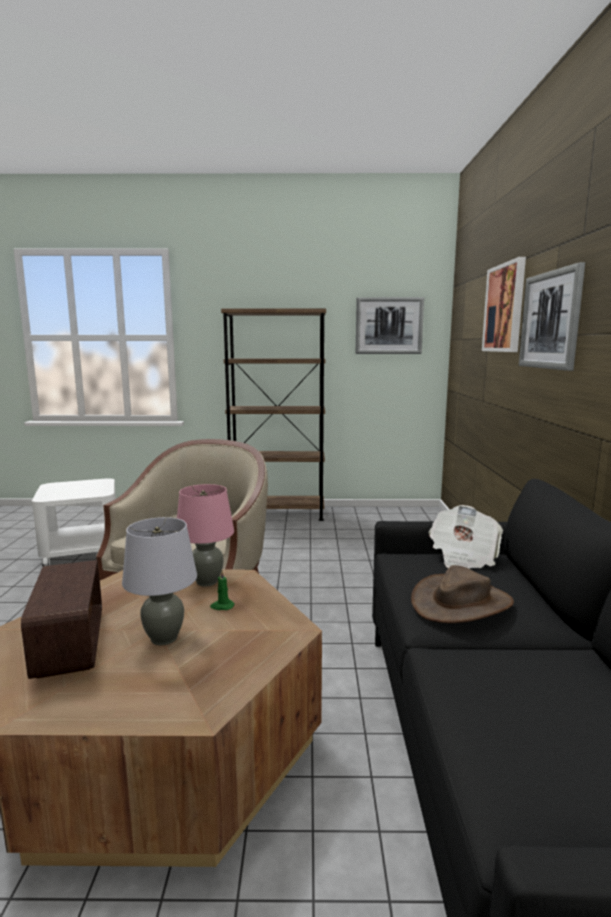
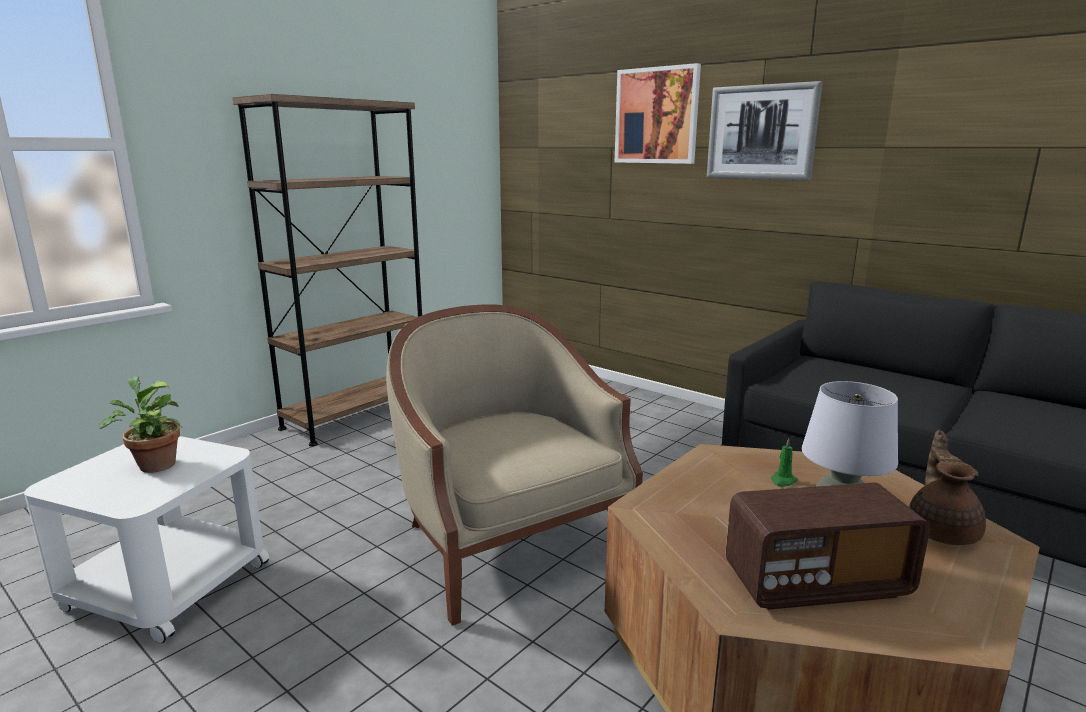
camera: 50 degrees left, 5 degrees up
radio [21,560,102,679] -> radio turned 150 degrees clockwise [725,483,930,610]
pink table lamp [177,484,234,587] -> none
picture [356,297,424,354] -> none
brown hat [411,565,514,623] -> none
newspaper [429,505,503,569] -> none
none -> potted plant [99,376,182,473]
none -> brown teapot [909,430,986,545]

